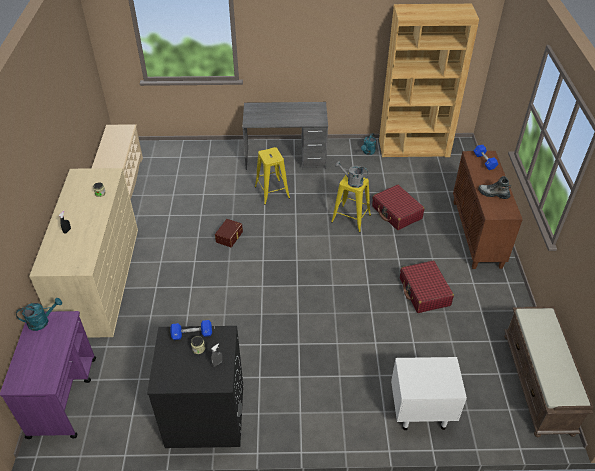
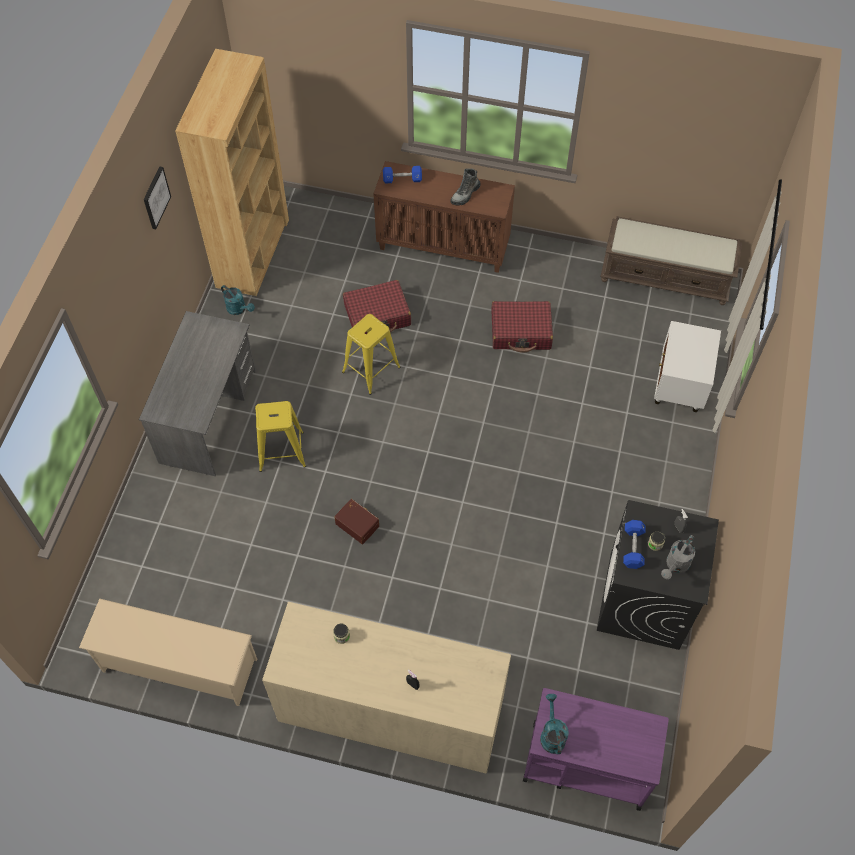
camera: 75 degrees left, 15 degrees up
grey watering can [335,161,368,188] -> grey watering can moved to [661,535,695,579]
none -> picture [143,166,171,229]

